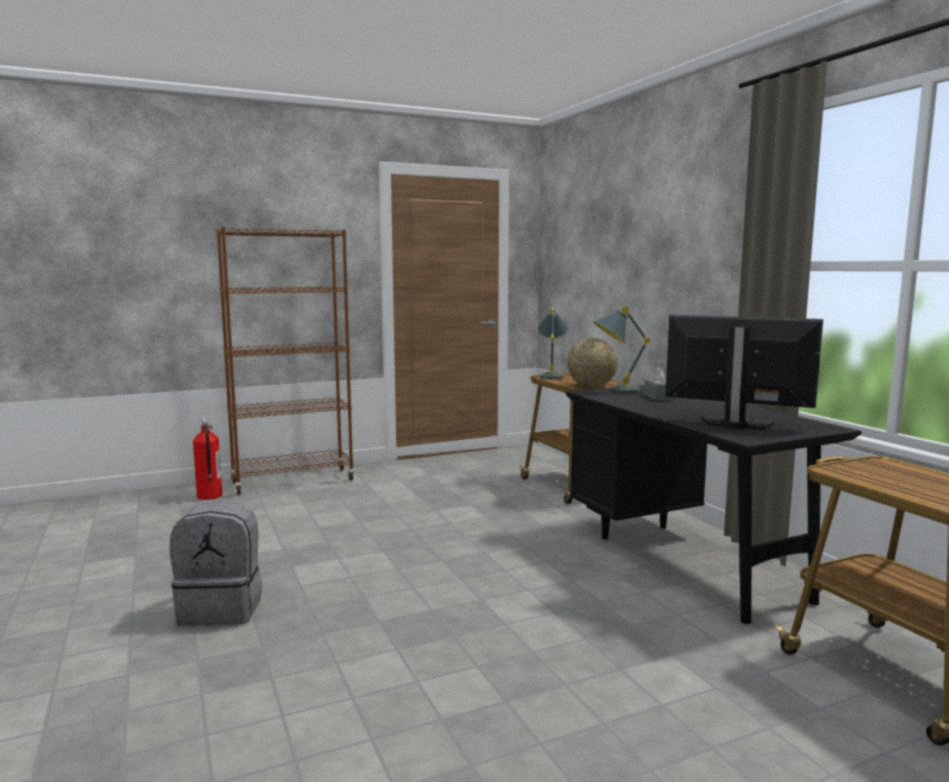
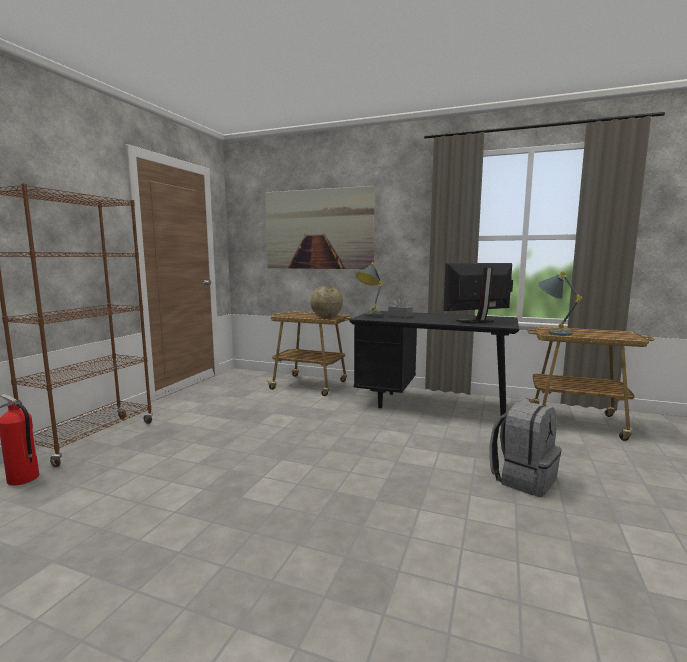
camera: 45 degrees left, 0 degrees up
grey backpack [170,501,262,626] -> grey backpack moved to [490,401,562,497]
grey table lamp [537,308,568,379] -> grey table lamp moved to [538,272,582,336]
none -> picture [265,186,375,269]

